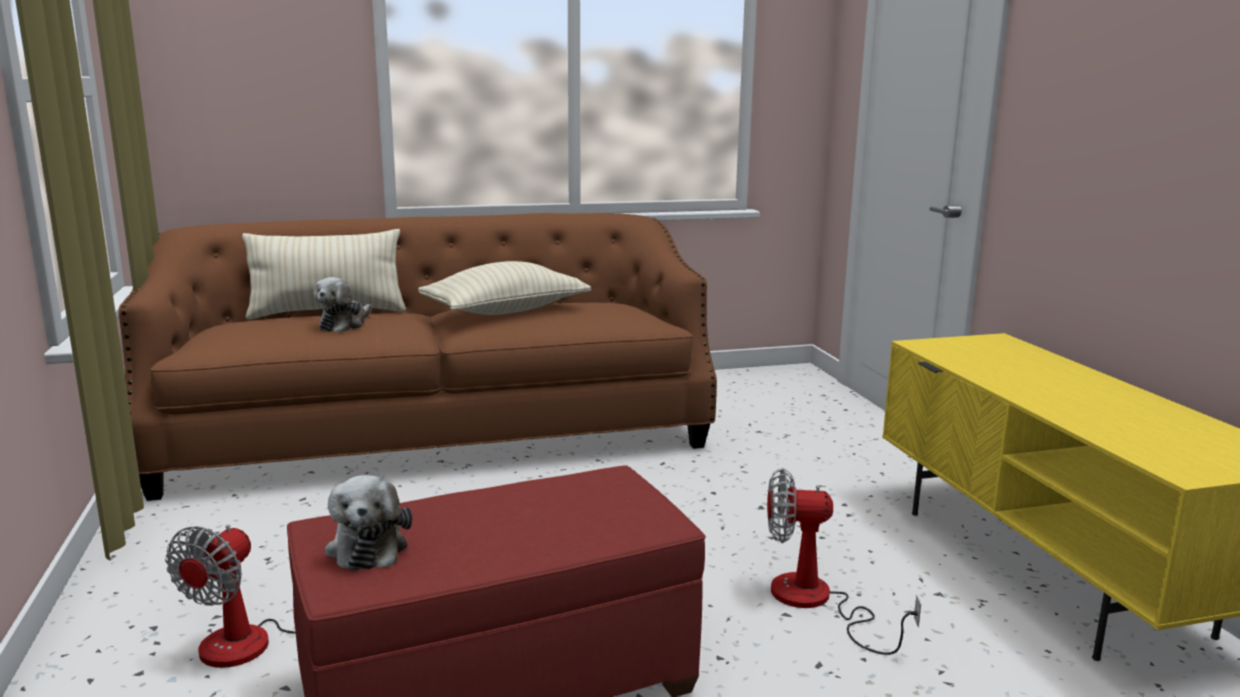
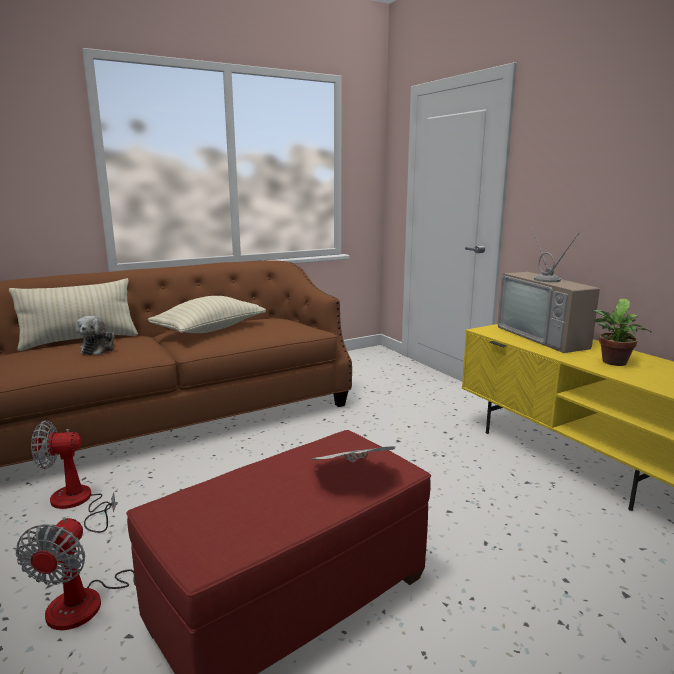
camera: 15 degrees left, 0 degrees up
plush toy [325,475,412,571] -> none
fan [767,468,921,655] -> fan moved to [31,420,116,533]
none -> newspaper [311,447,395,463]
none -> television [498,227,600,353]
none -> potted plant [591,299,652,366]

